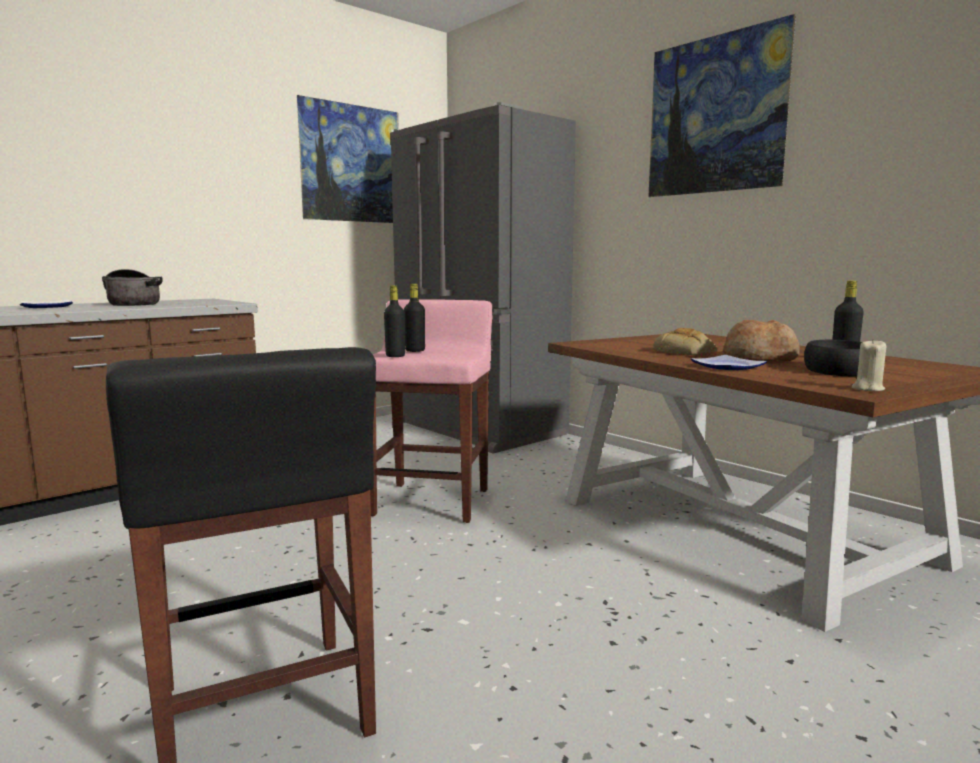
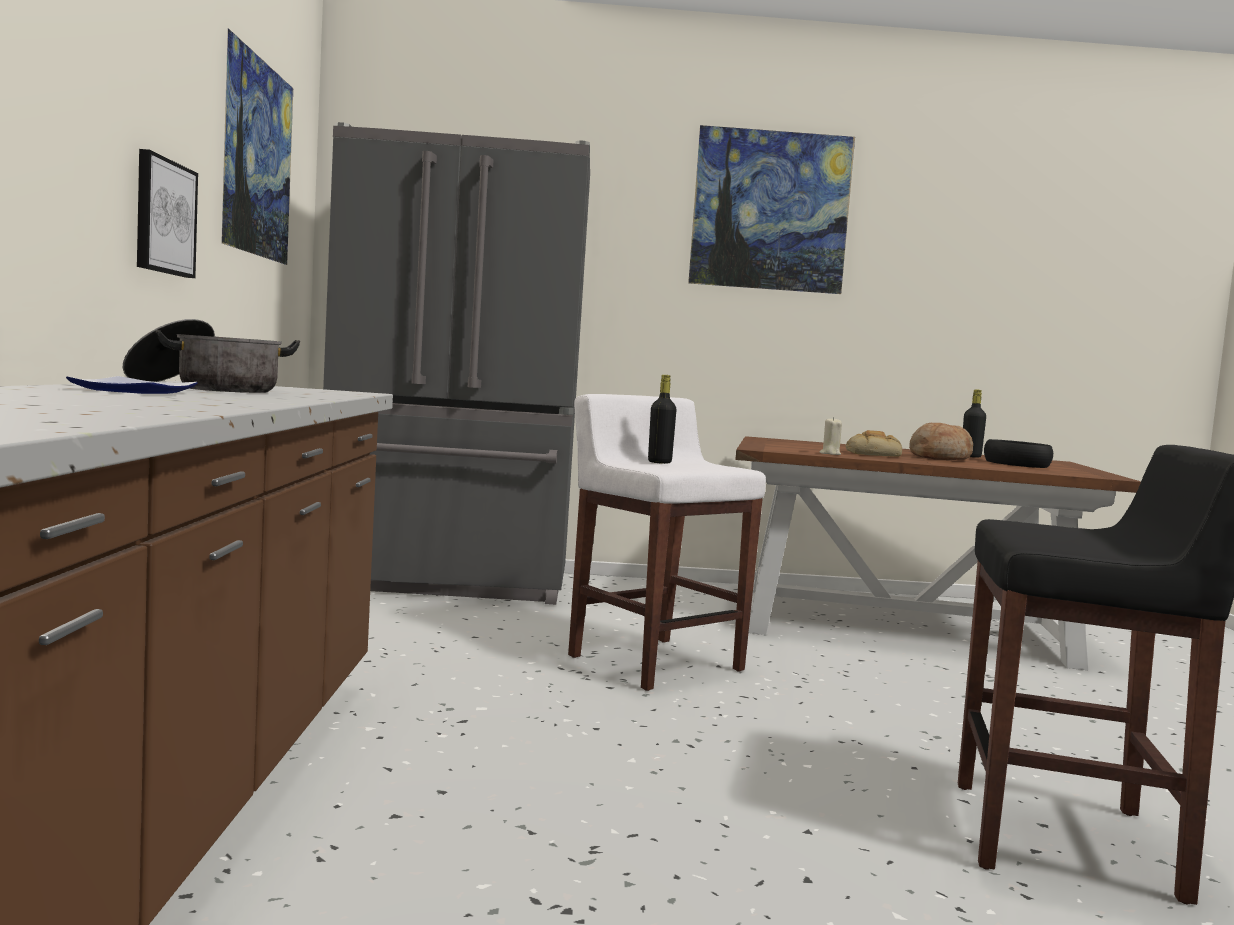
camera: 50 degrees left, 5 degrees down
pink stool [370,299,493,523] -> white stool [568,394,766,691]
black bottle [384,285,405,357] -> none
plate [691,355,767,370] -> none
beige candle [852,339,886,391] -> beige candle moved to [820,417,842,455]
none -> picture [137,149,198,278]

